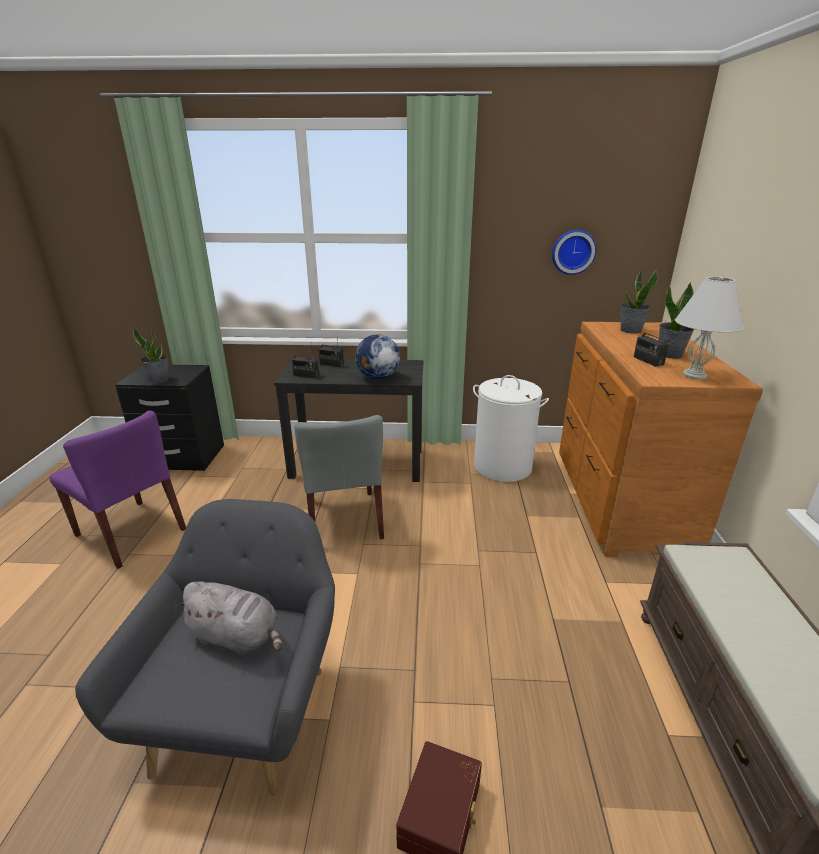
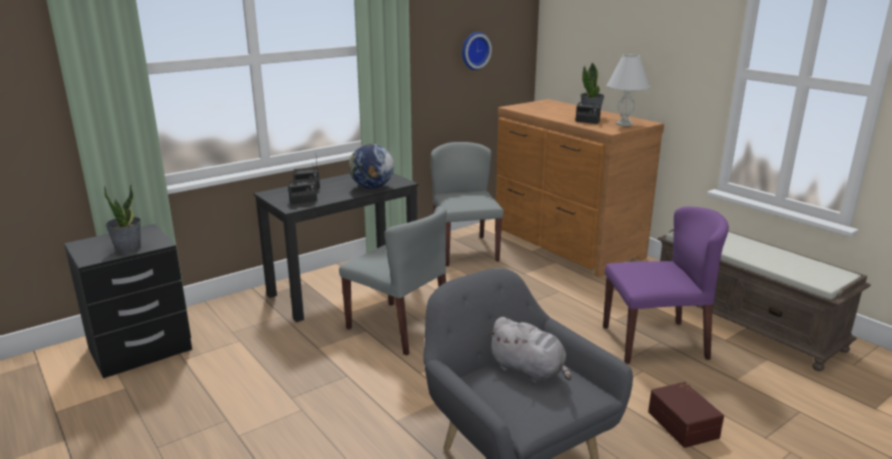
camera: 40 degrees left, 5 degrees down
purple chair [49,410,186,569] -> purple chair moved to [603,206,729,364]
grey plush toy [175,581,282,655] -> grey plush toy turned 60 degrees clockwise [487,317,571,383]
white laundry basket [473,375,549,482] -> grey chair [431,142,504,266]
potted plant [621,269,658,334] -> none

